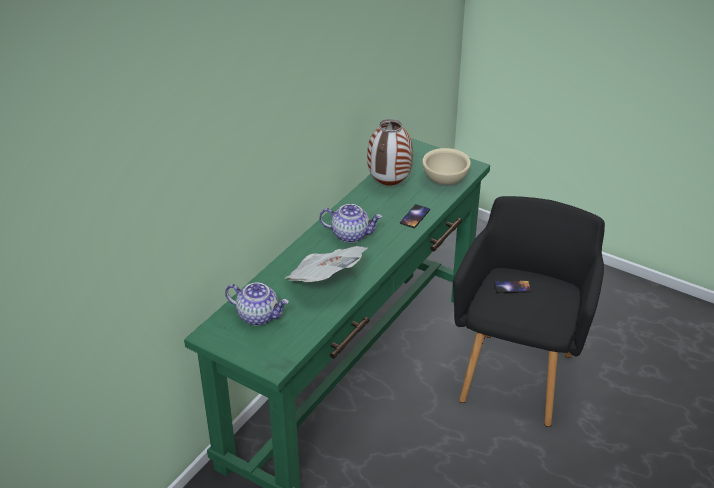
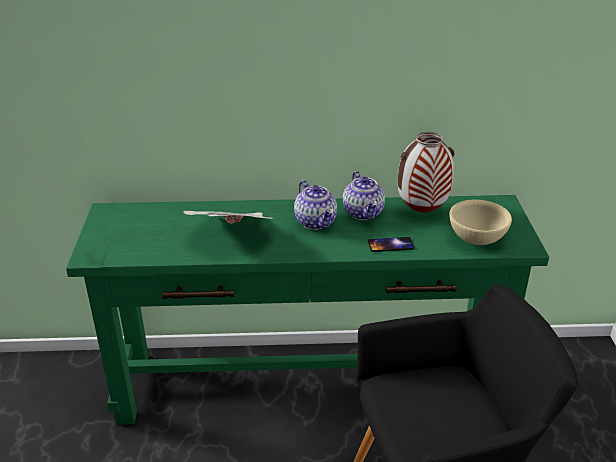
camera: 55 degrees right, 5 degrees down
teapot [225,282,289,326] -> teapot moved to [343,171,385,220]
phone [494,281,532,293] -> none

